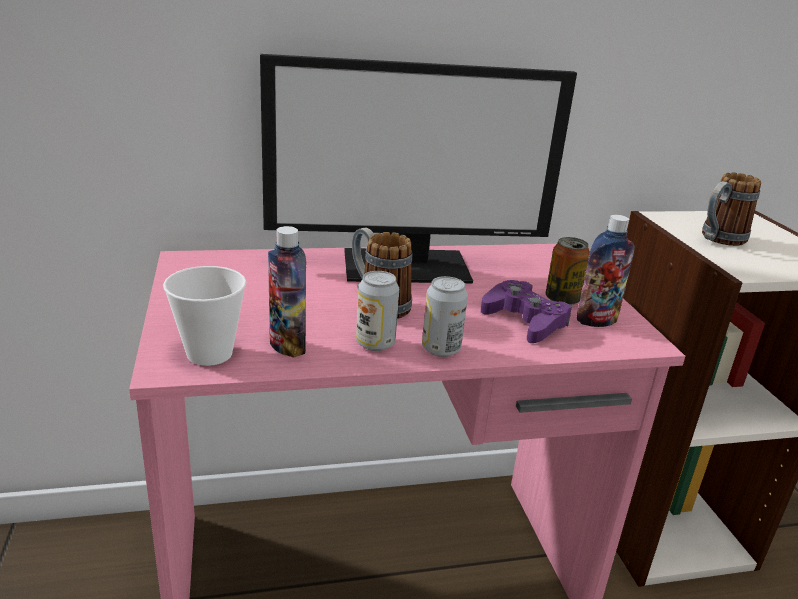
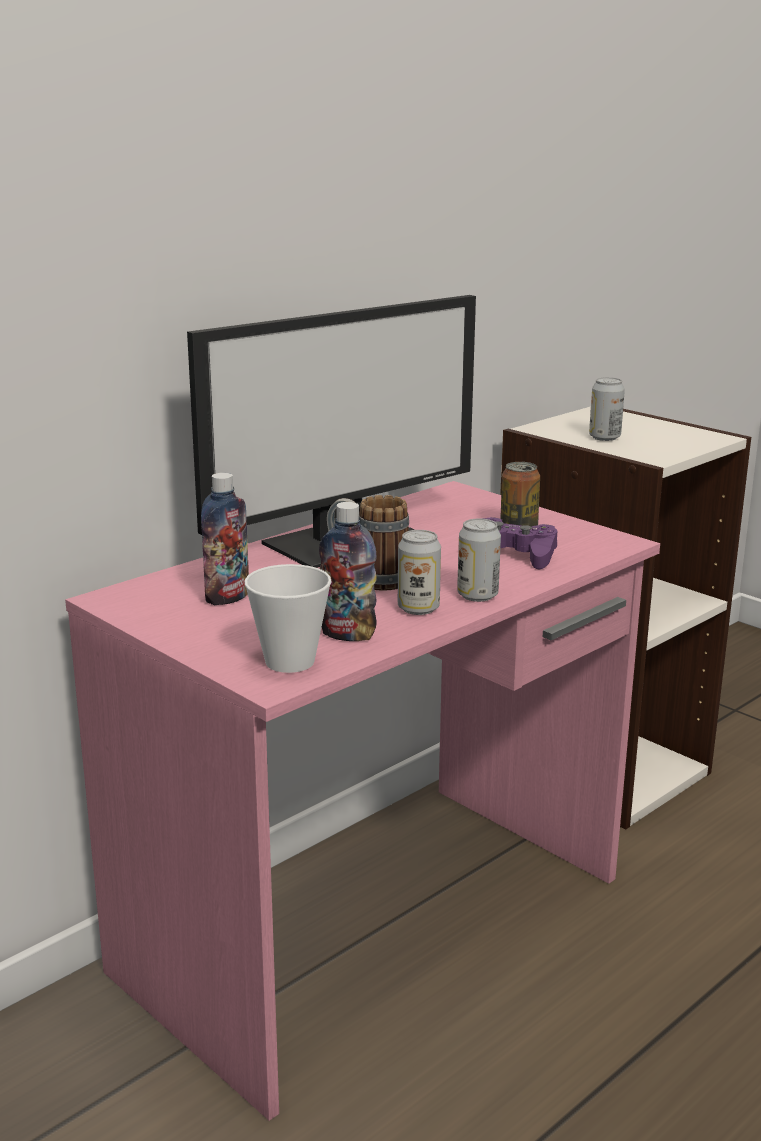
camera: 30 degrees left, 5 degrees down
bottle [577,215,635,327] -> bottle moved to [201,473,249,605]
mug [702,173,761,246] -> can [589,377,625,441]

